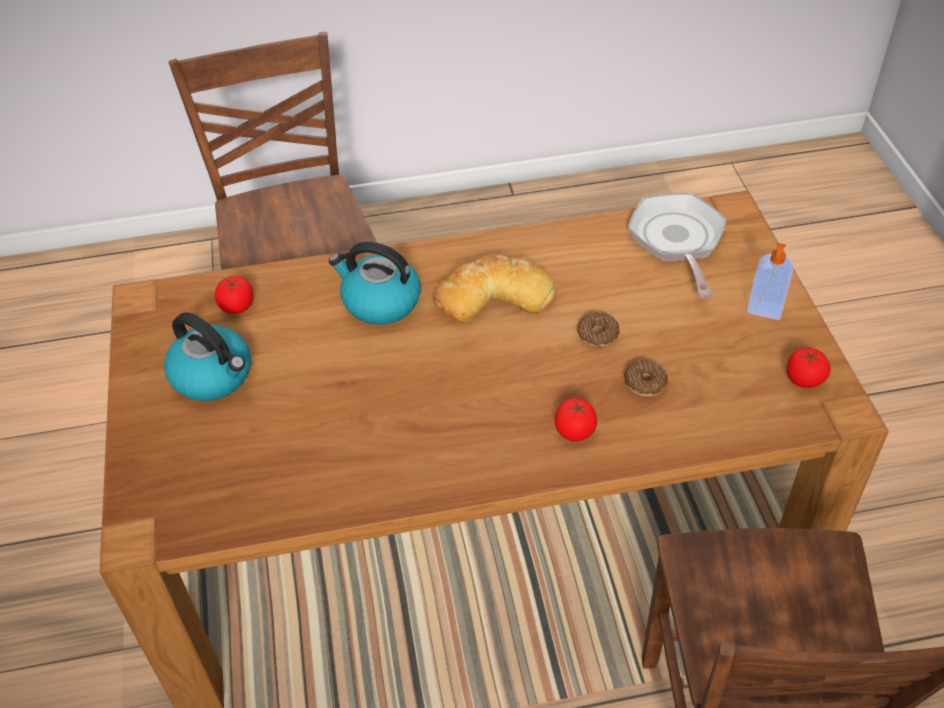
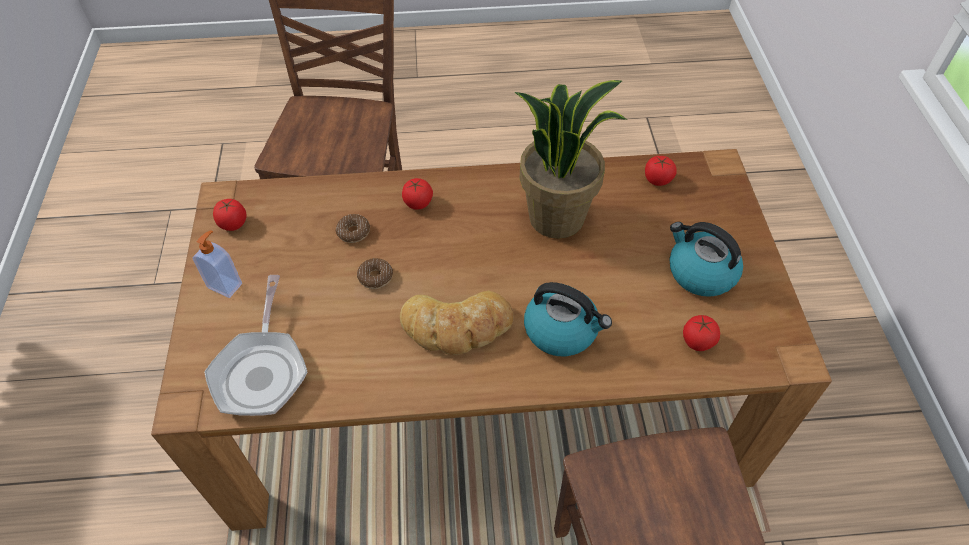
camera: 175 degrees left, 5 degrees up
none -> potted plant [515,80,627,239]
none -> tomato [645,156,677,186]

